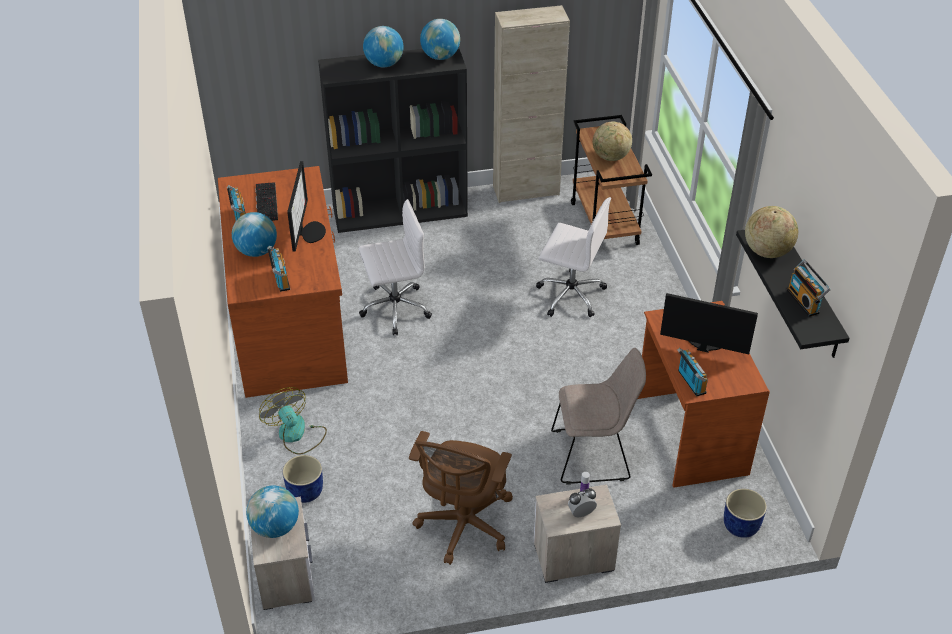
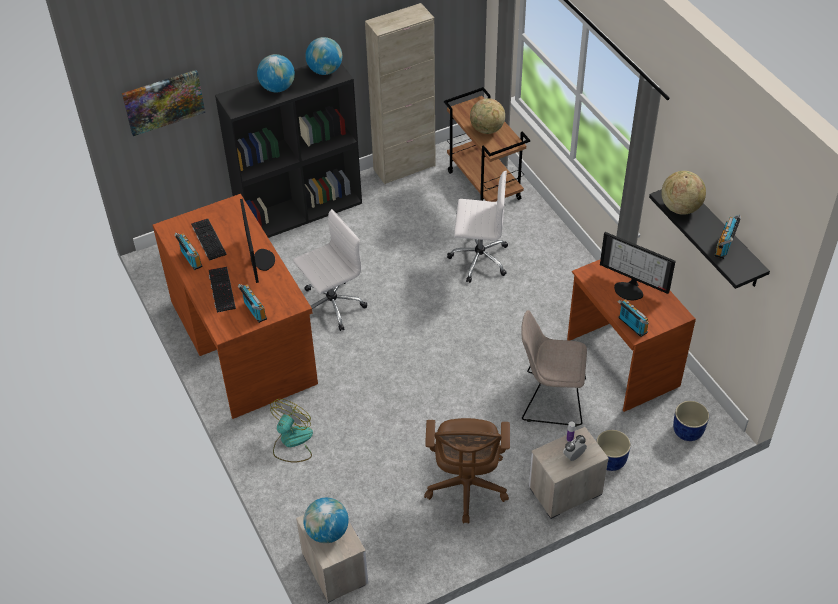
camera: 15 degrees left, 5 degrees up
globe [232,212,277,257] -> keyboard [209,267,236,313]
fan [259,387,327,455] -> fan turned 75 degrees clockwise [270,399,313,463]
blue planter [282,455,323,503] -> blue planter moved to [596,430,631,471]
beige chair [551,348,646,485] -> beige chair turned 150 degrees counterclockwise [521,310,587,427]
monitor [660,293,758,354] -> monitor turned 150 degrees counterclockwise [600,232,676,301]
radio [787,260,831,317] -> radio turned 60 degrees clockwise [714,215,741,259]
none -> picture [122,70,205,136]

